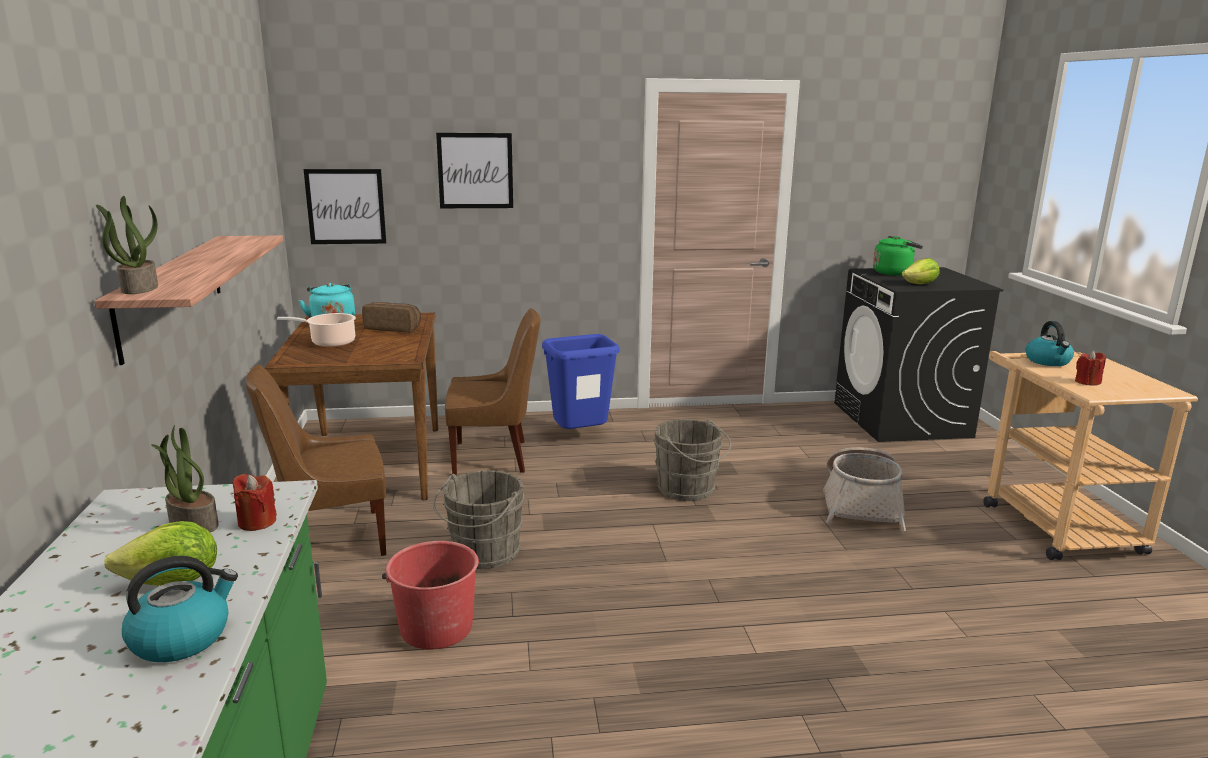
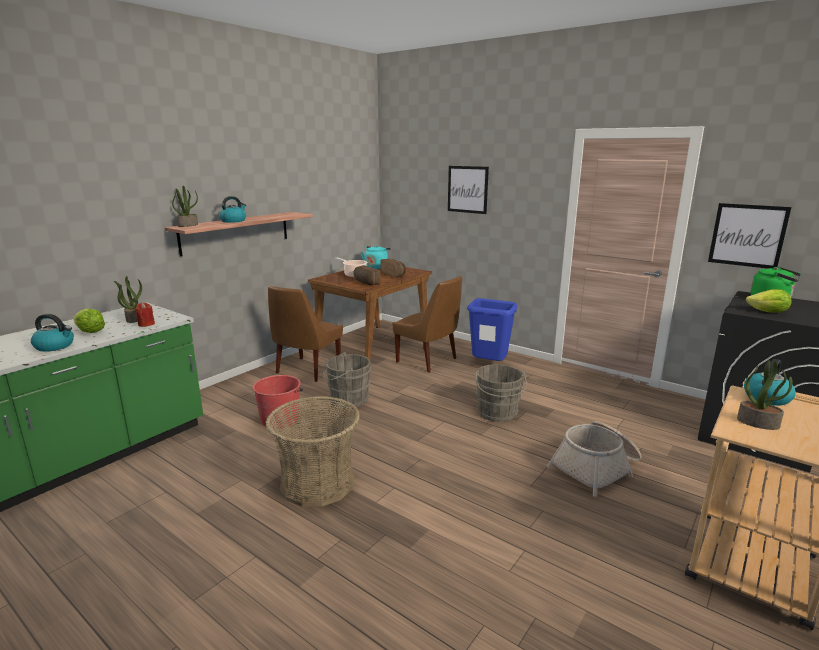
camera: 45 degrees right, 0 degrees up
brown chair [245,364,386,556] -> brown chair turned 90 degrees counterclockwise [268,286,343,382]
picture [304,169,386,244] -> picture moved to [708,203,791,269]
red candle [1075,351,1106,385] -> potted plant [737,360,793,430]
none -> kettle [219,196,246,223]
none -> basket [266,396,360,507]
none -> bread [353,265,381,285]

